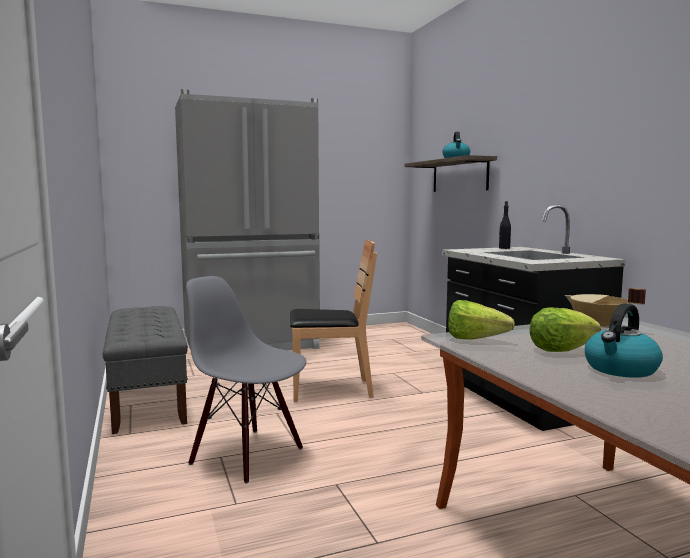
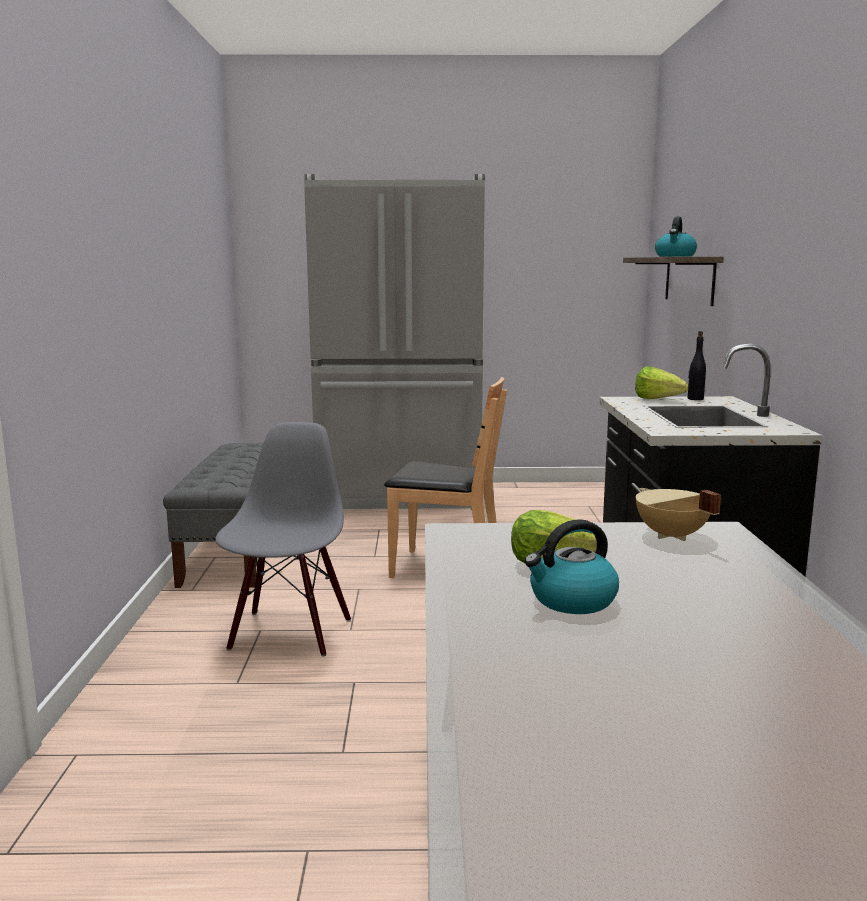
camera: 20 degrees right, 5 degrees up
grey chair [186,276,306,484] -> grey chair turned 45 degrees clockwise [215,422,351,657]
lettuce [448,300,515,340] -> lettuce moved to [635,366,688,399]

